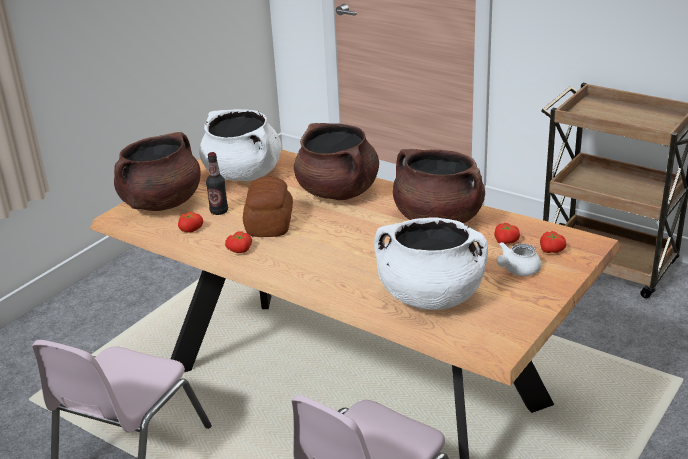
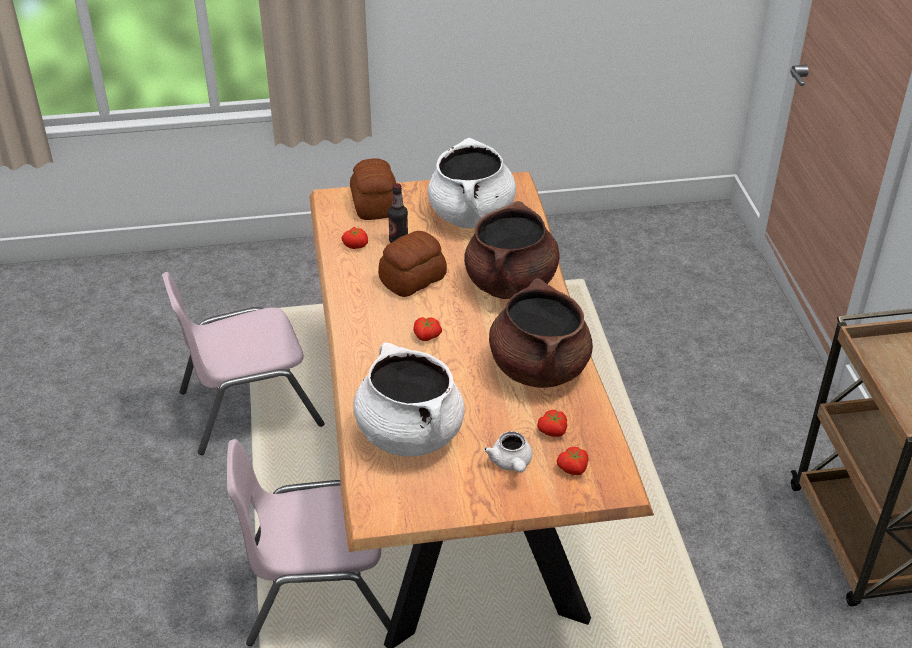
camera: 45 degrees right, 10 degrees up
brown cooking pot [114,132,201,211] -> bread [350,158,396,220]
tomato [225,231,252,253] -> tomato moved to [413,317,442,341]
white teapot [496,242,541,276] -> white teapot turned 105 degrees counterclockwise [483,431,532,473]

